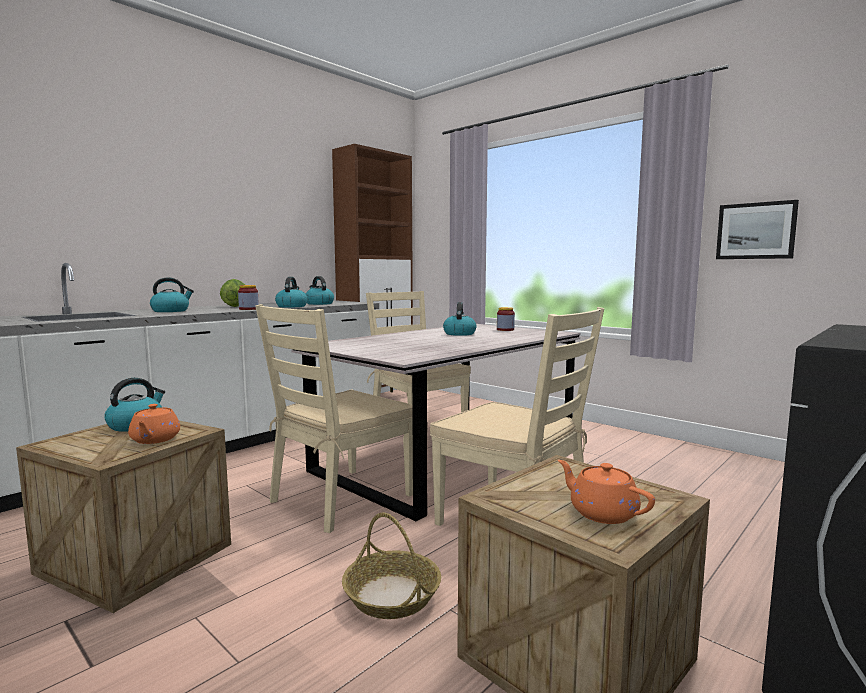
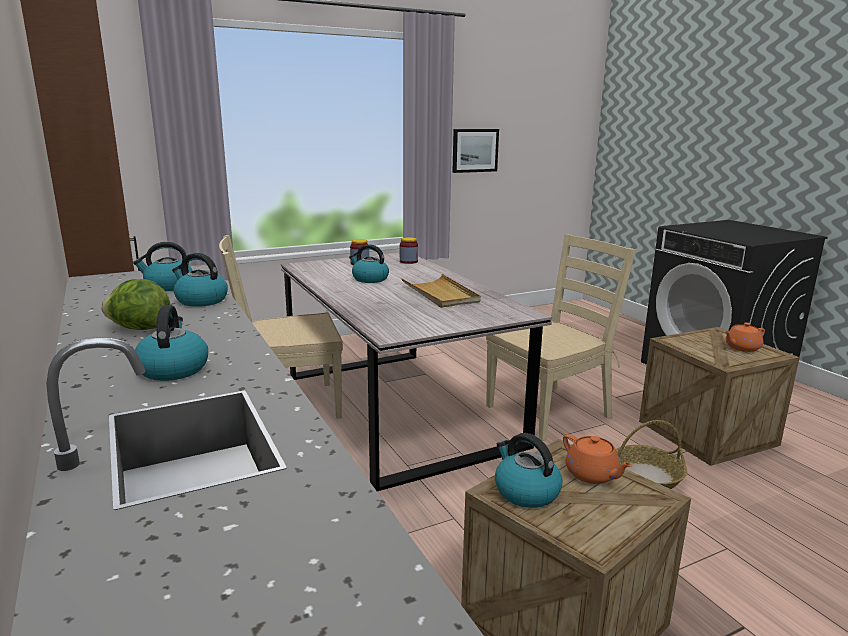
camera: 70 degrees left, 10 degrees up
orange teapot [128,404,180,444] -> orange teapot turned 45 degrees clockwise [563,434,633,484]
jar [238,285,259,310] -> jar moved to [400,237,418,264]
beige chair [255,304,413,533] -> none
none -> beige tray [401,274,481,308]

